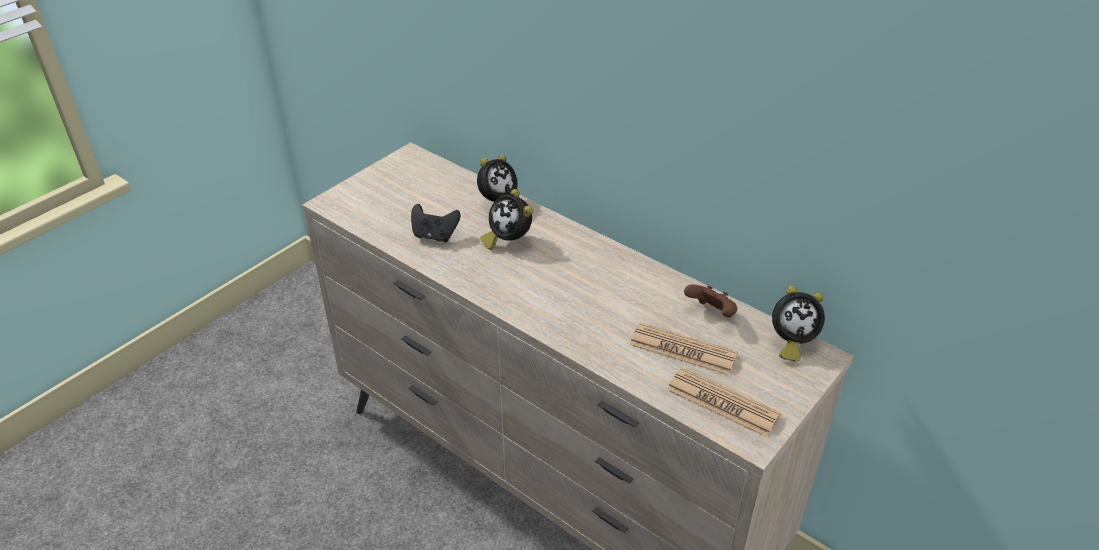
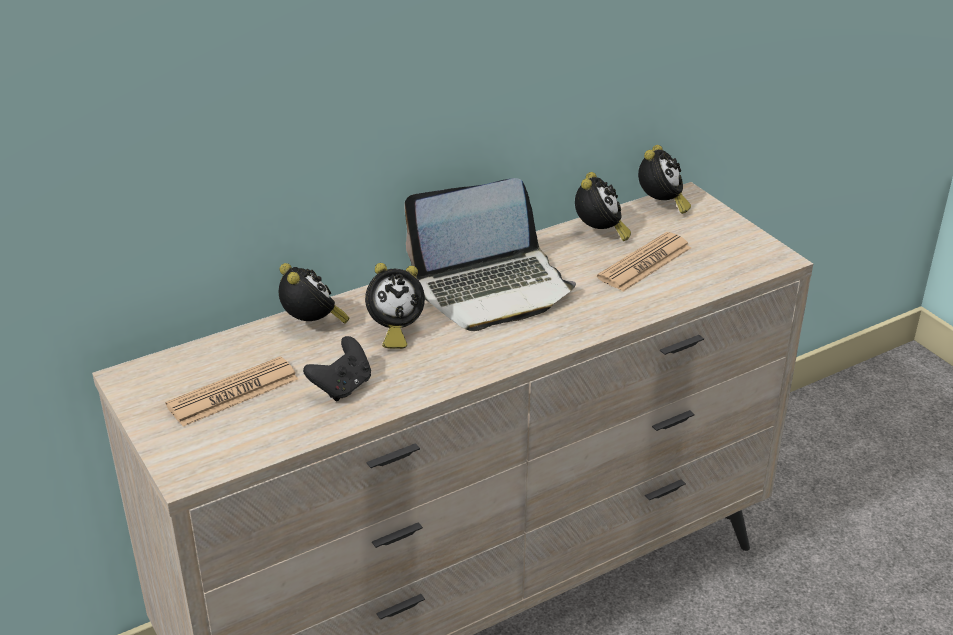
camera: 70 degrees left, 5 degrees down
newspaper [667,368,781,437] -> newspaper moved to [165,357,298,427]
brown game controller [684,284,737,317] -> alarm clock [575,172,631,241]
none -> laptop [404,178,576,331]

